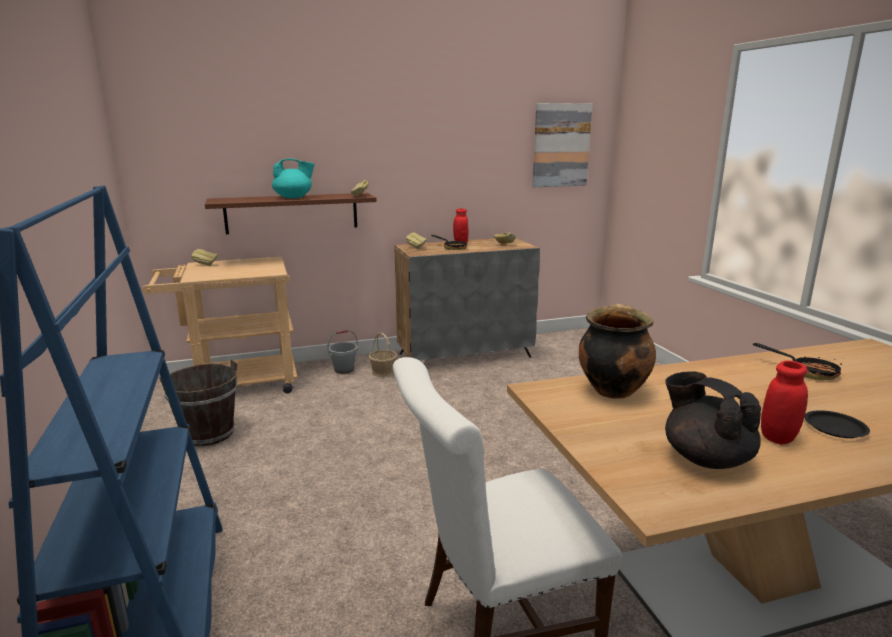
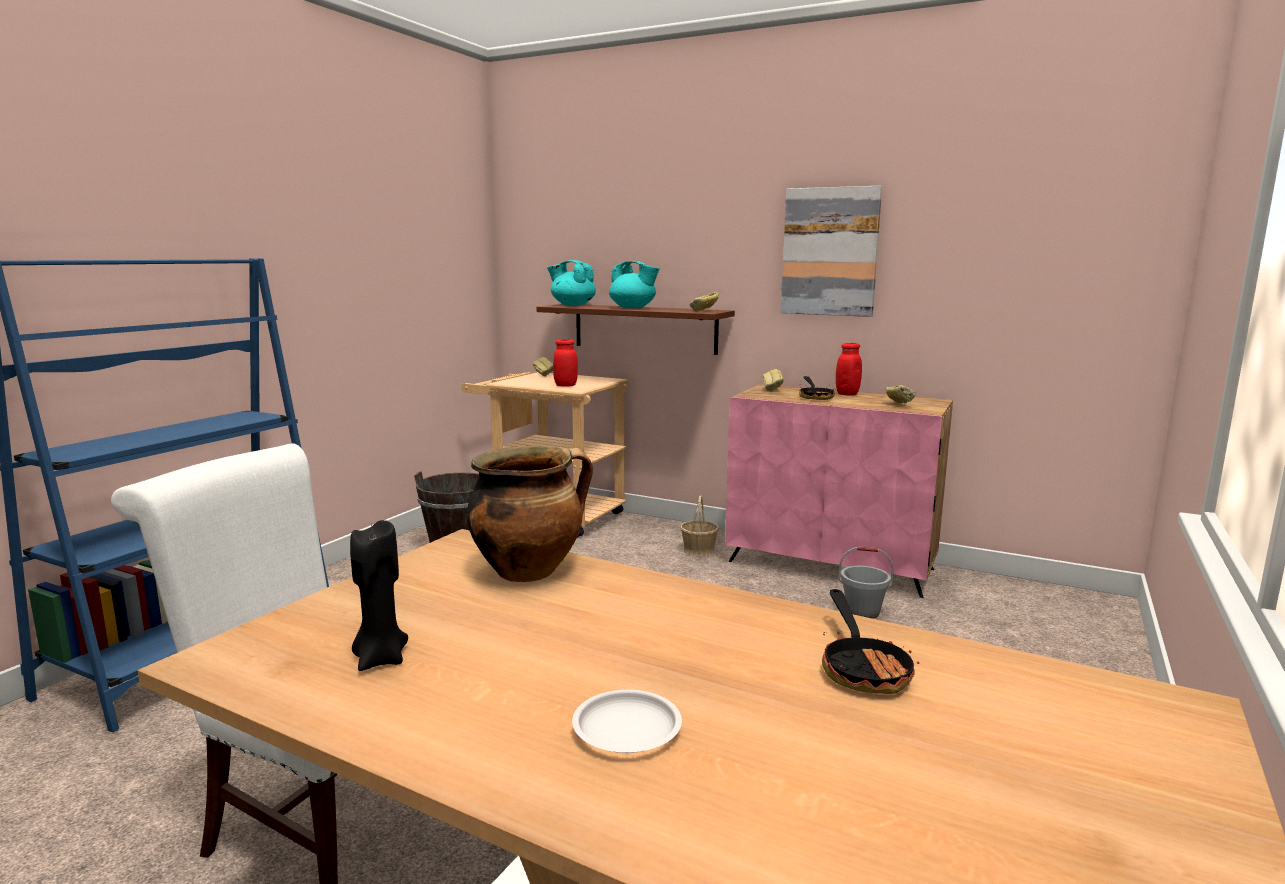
camera: 45 degrees right, 5 degrees down
grey bucket [328,330,358,374] -> grey bucket moved to [838,547,894,619]
grey cabinet [394,238,540,361] -> pink cabinet [725,384,953,598]
picture [532,103,593,187] -> picture moved to [781,186,882,317]
black teapot [665,372,761,469] -> black candle [350,520,408,671]
red jar [761,361,808,444] -> red jar moved to [553,339,578,387]
black plate [804,410,870,438] -> white plate [572,690,682,753]
none -> turquoise teapot [547,260,596,306]

